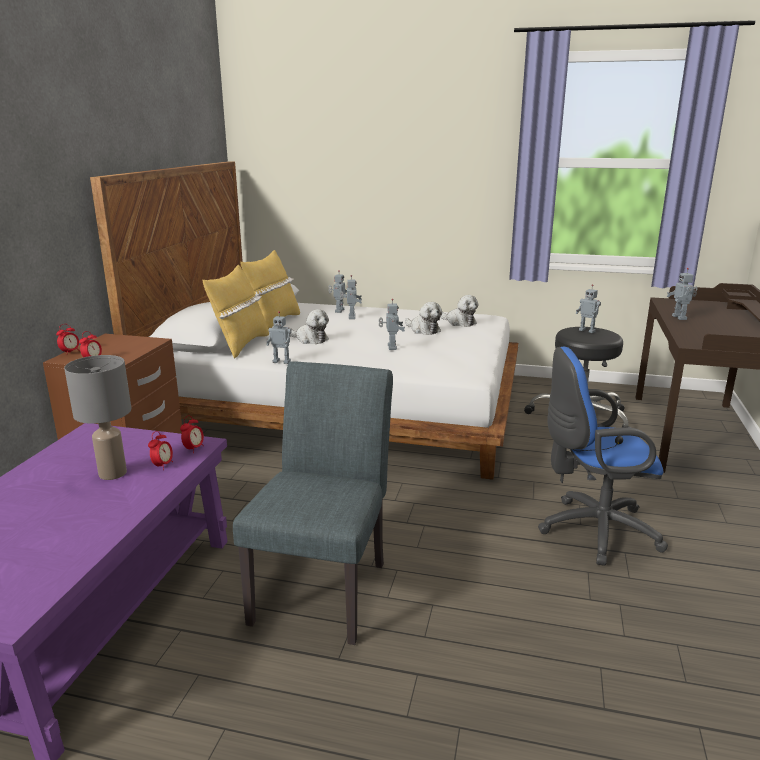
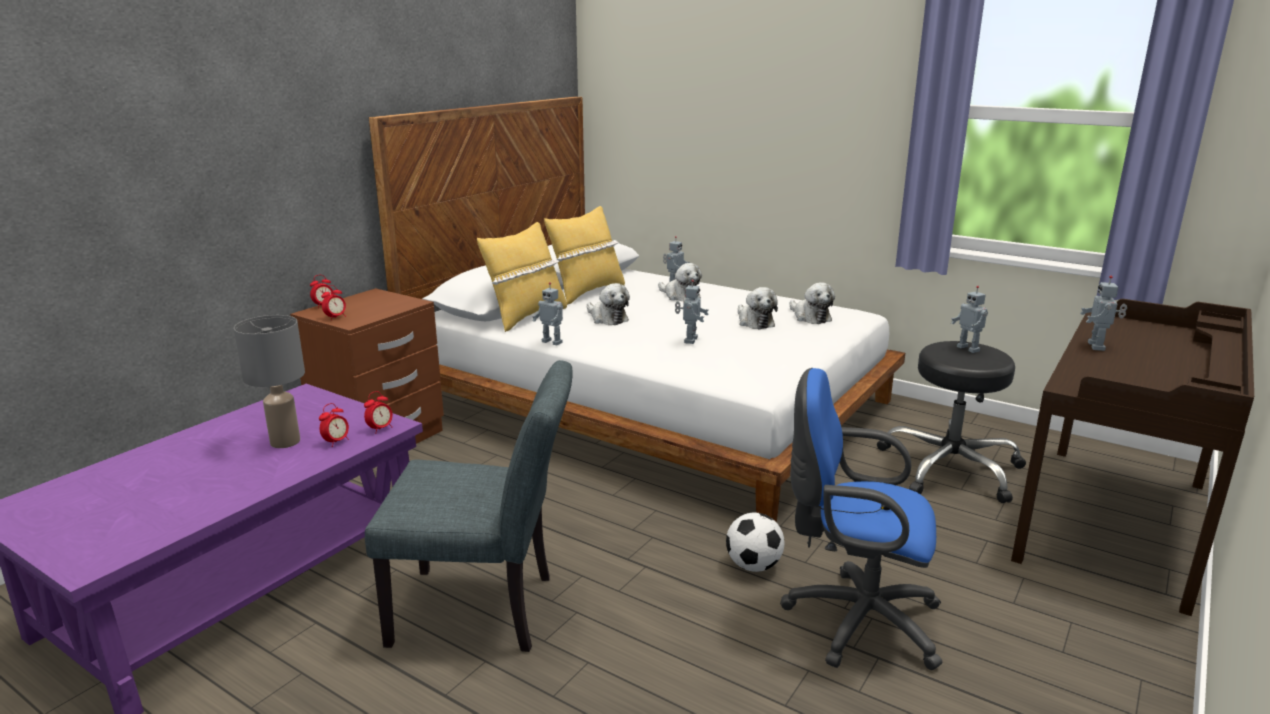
camera: 20 degrees right, 0 degrees up
grey chair [233,361,393,645] -> grey chair turned 60 degrees clockwise [365,360,573,652]
toy robot [340,275,362,319] -> plush toy [658,263,702,302]
none -> football [726,512,784,572]

